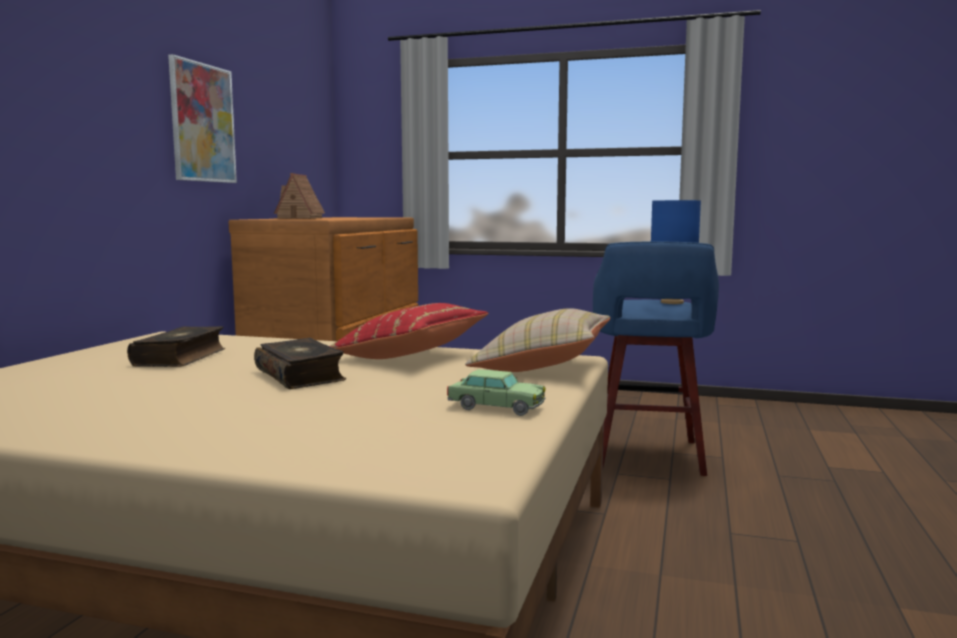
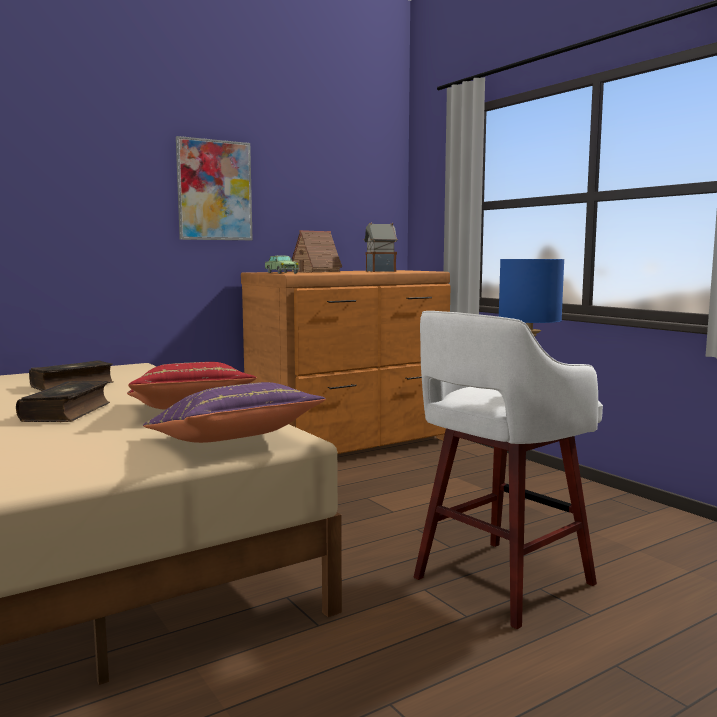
camera: 40 degrees right, 0 degrees up
toy car [447,369,546,416] -> toy car moved to [265,256,299,274]
beige pillow [465,308,610,372] -> purple pillow [143,382,326,443]
blue stool [593,241,719,476] -> white stool [414,311,603,629]
none -> toy house [364,223,398,272]

